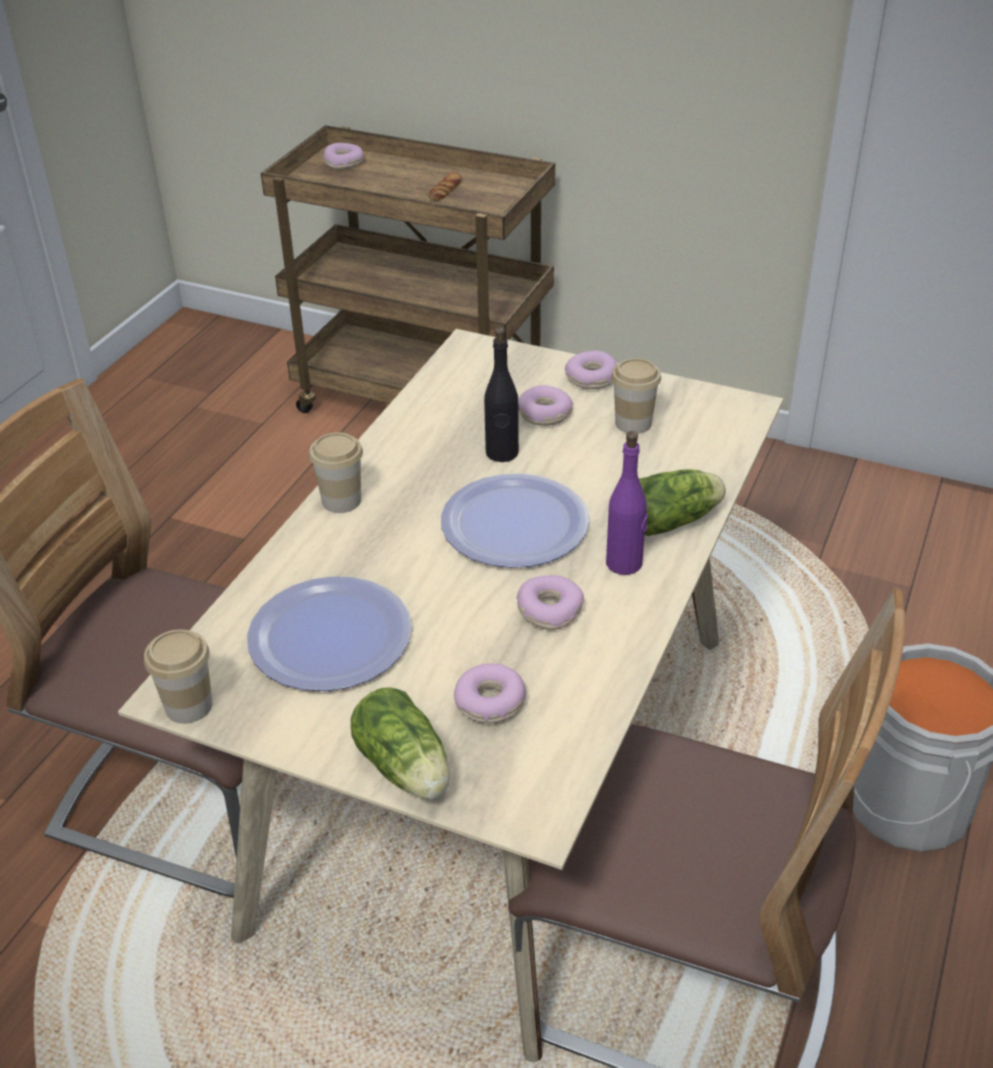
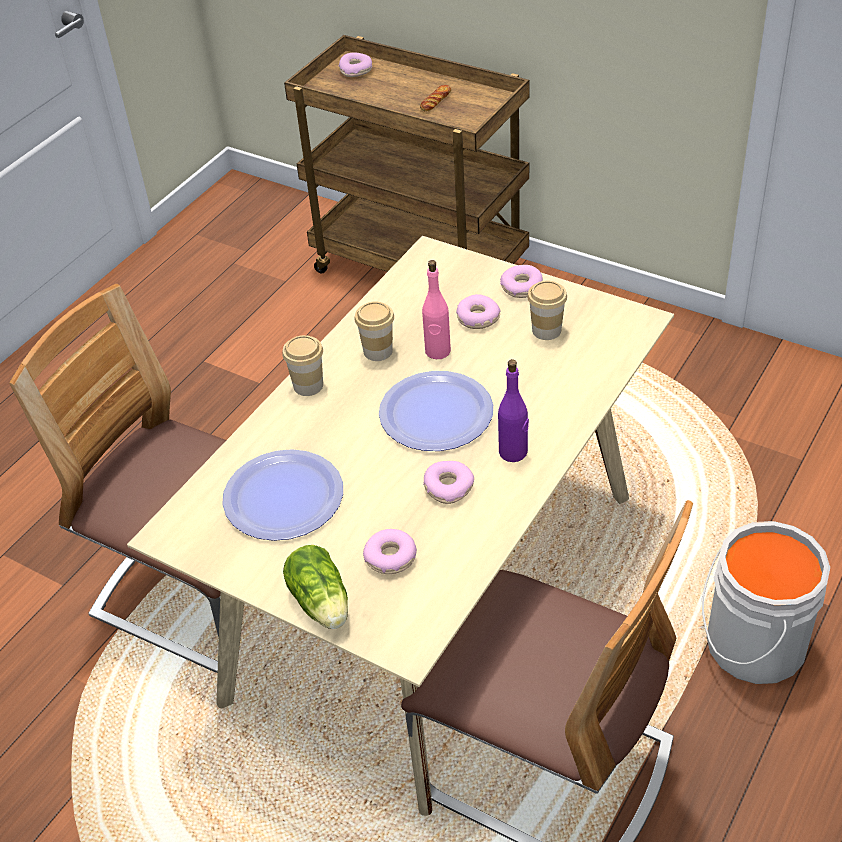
camera: 10 degrees right, 5 degrees up
cup [144,629,212,724] -> cup moved to [355,301,394,361]
black bottle [484,327,519,462] -> pink bottle [422,260,451,359]
lettuce [639,469,726,536] -> none

